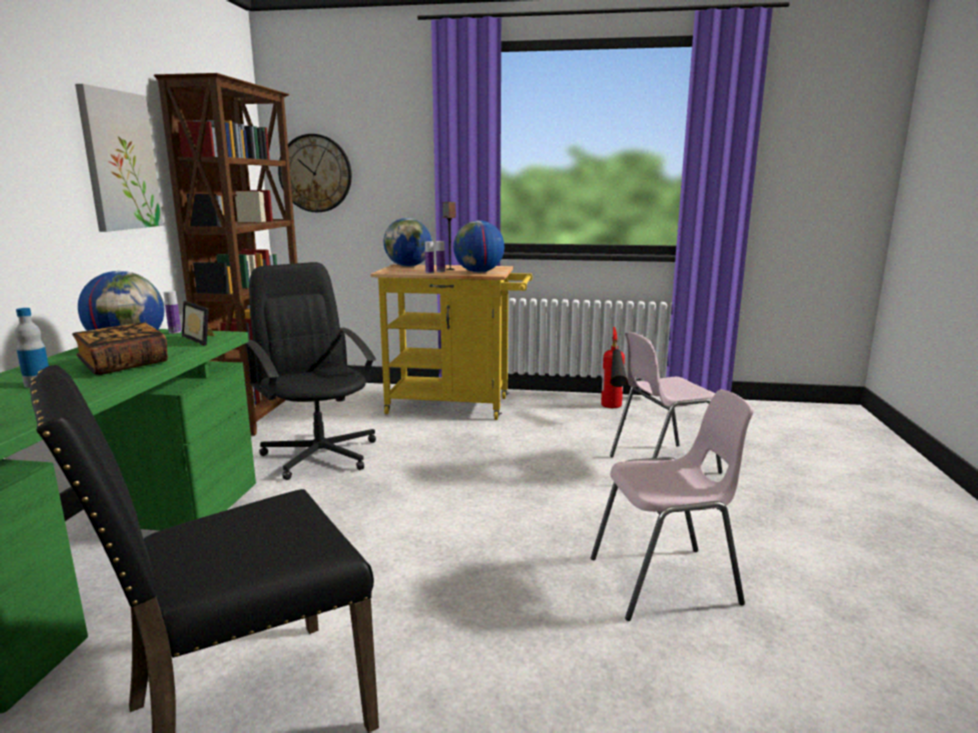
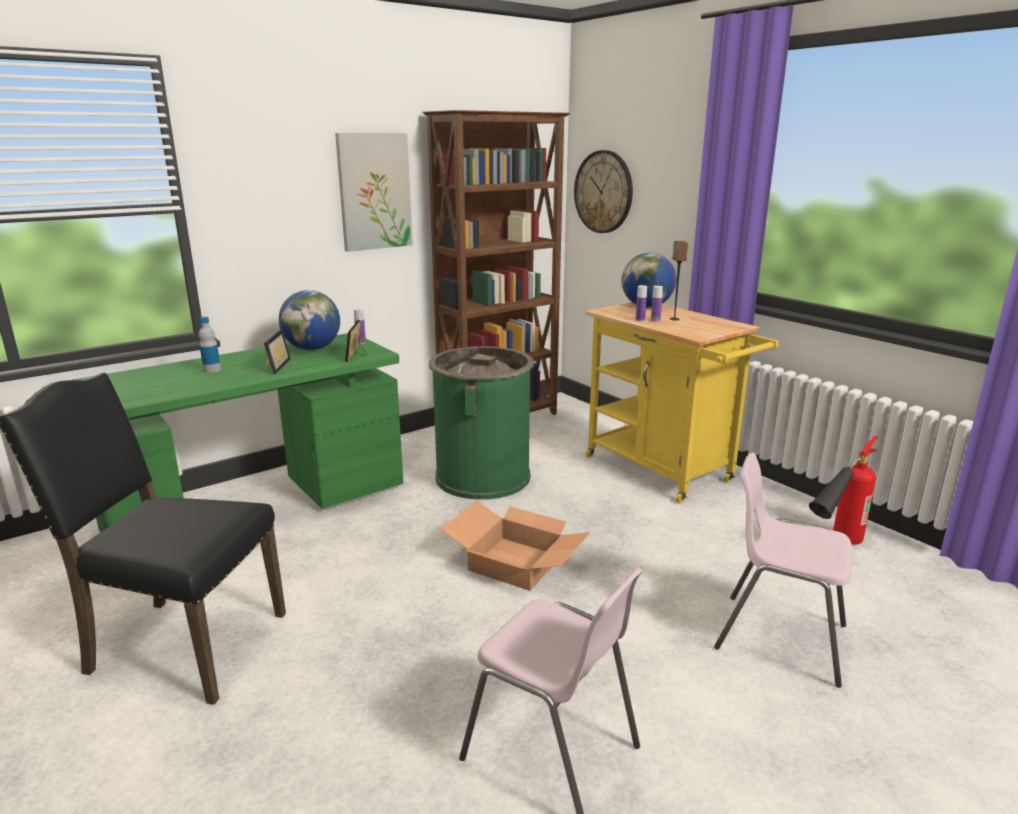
camera: 45 degrees right, 5 degrees up
book [72,323,168,375] -> picture frame [264,330,291,375]
black office chair [246,262,376,480] -> green trash can [429,346,534,500]
globe [453,221,504,273] -> none
none -> cardboard box [441,500,590,591]

